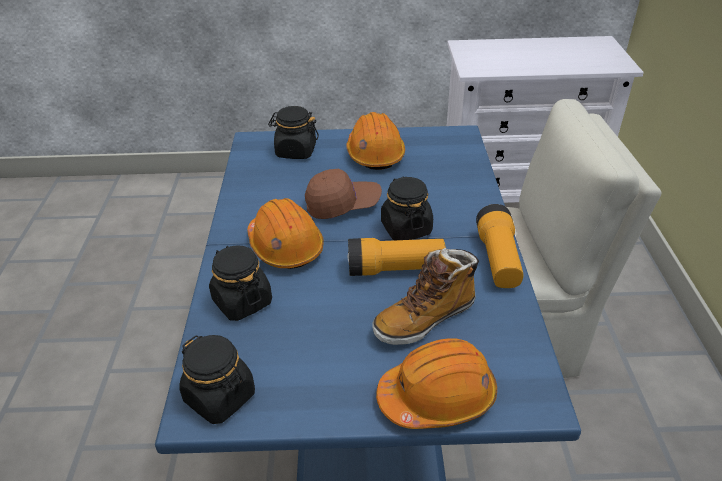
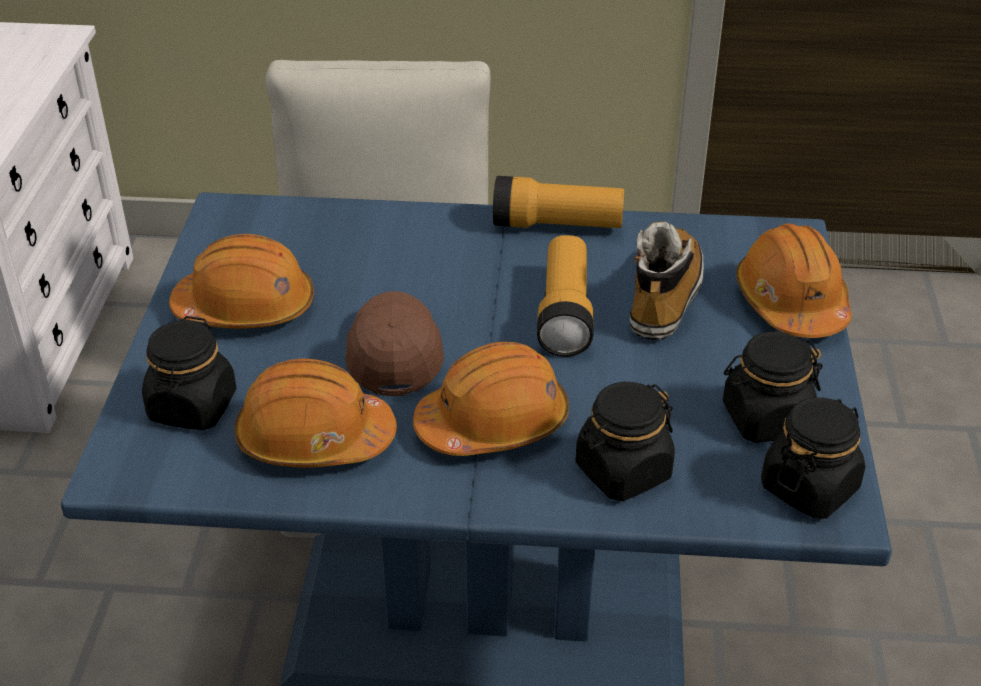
camera: 85 degrees left, 0 degrees up
boot [372,248,479,345] -> boot turned 135 degrees counterclockwise [630,222,704,340]
black jar [381,176,433,240] -> black jar moved to [723,331,823,443]
none -> orange hard hat [235,358,397,468]

